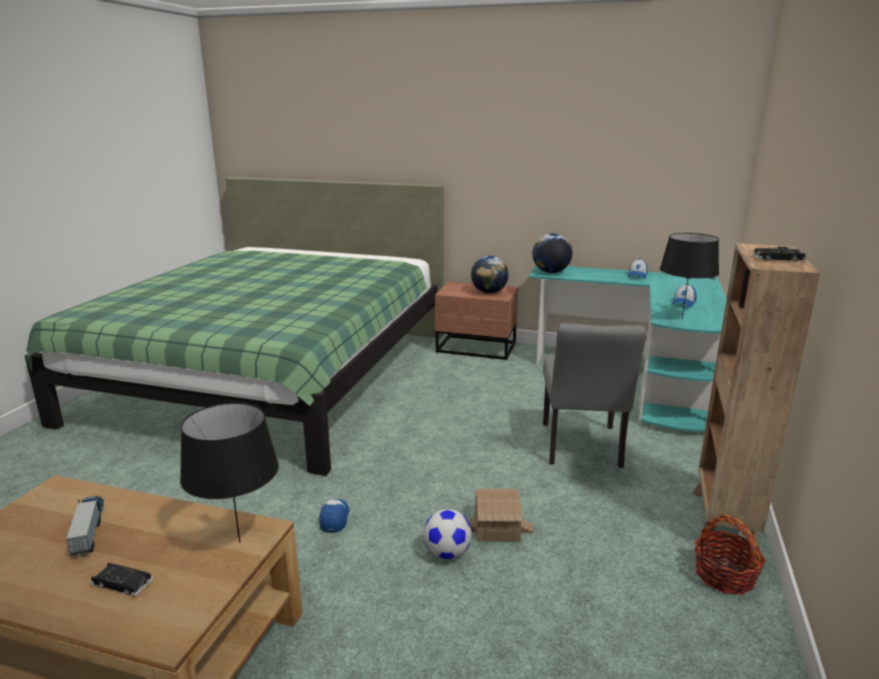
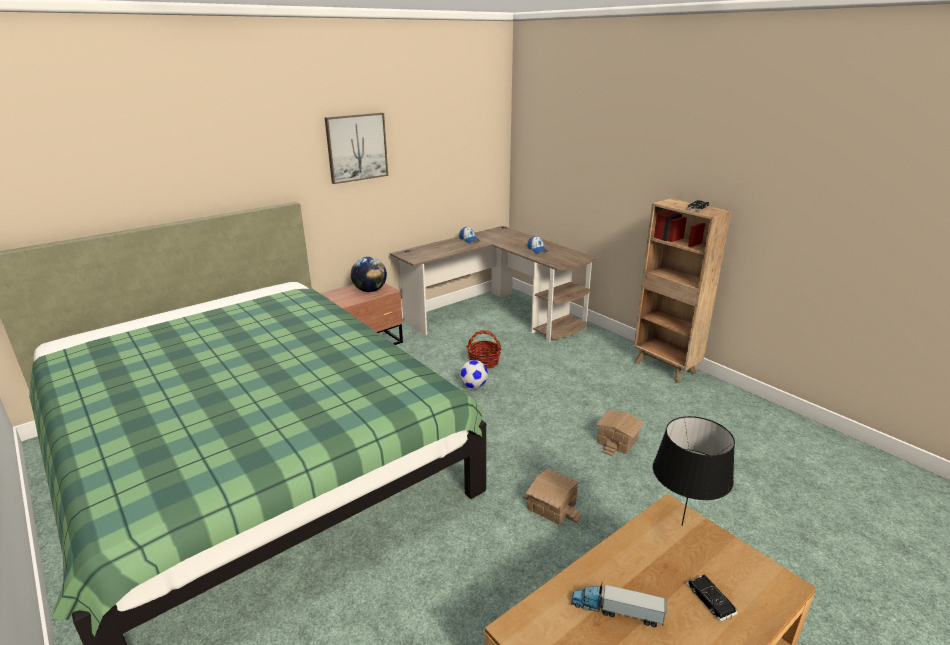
camera: 55 degrees left, 5 degrees up
black toy car [90,563,154,596] -> black toy car turned 75 degrees counterclockwise [686,575,737,622]
cap [319,499,349,533] -> toy house [523,468,582,525]
football [424,509,472,559] -> football moved to [460,360,488,389]
turquoise desk [529,266,727,432] -> brown desk [390,226,597,342]
globe [532,233,572,273] -> none
grey chair [543,323,647,468] -> none
black table lamp [660,233,719,319] -> none
basket [694,514,766,595] -> basket moved to [466,330,501,369]
none -> picture [325,113,388,184]

